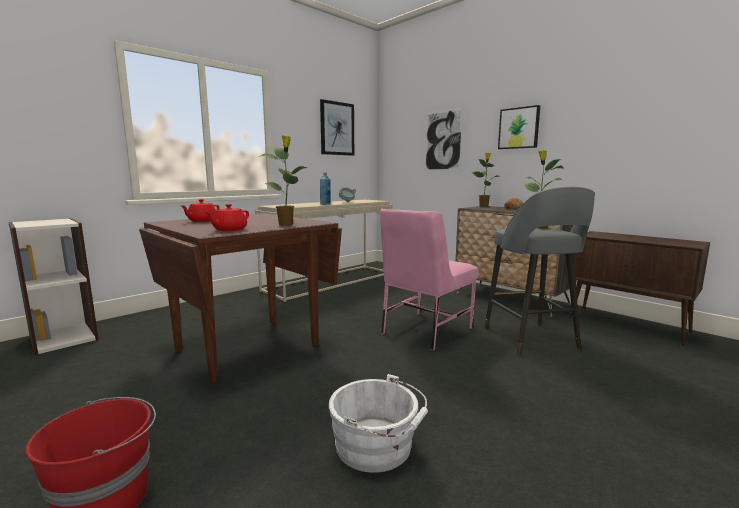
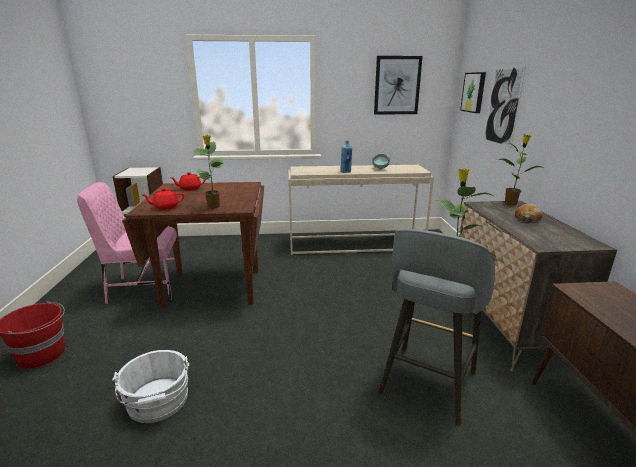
camera: 40 degrees right, 10 degrees up
pink chair [380,209,478,351] -> pink chair moved to [77,182,177,304]
picture [498,105,540,149] -> picture moved to [460,72,486,113]

